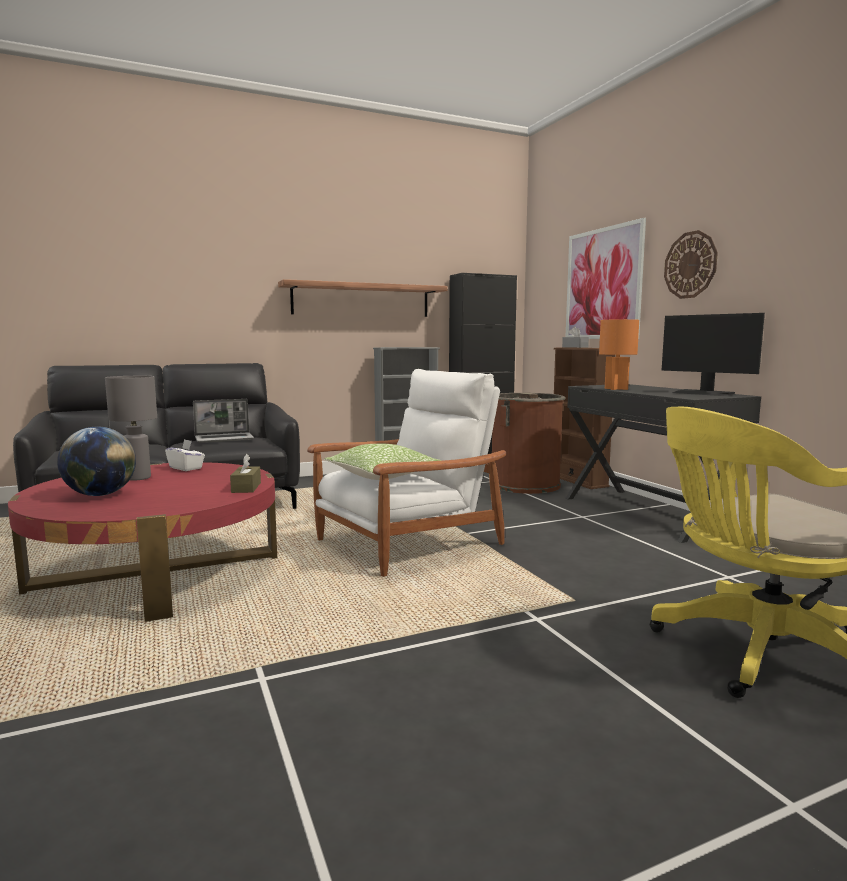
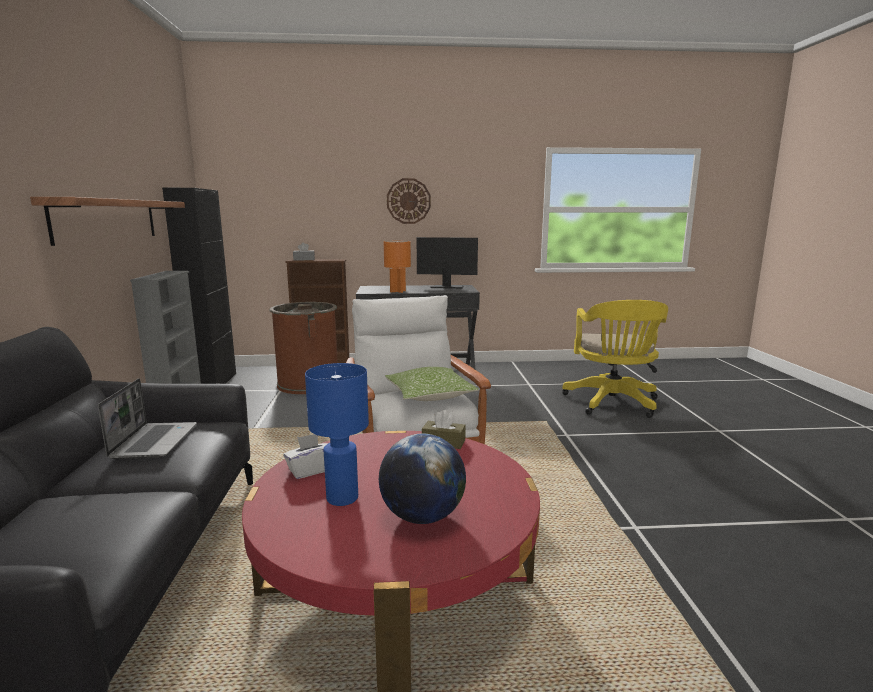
camera: 70 degrees left, 5 degrees up
grey table lamp [105,376,157,481] -> blue table lamp [305,363,369,506]
picture [566,218,646,339] -> none
monitor [662,313,765,396] -> monitor turned 150 degrees counterclockwise [417,237,478,289]

